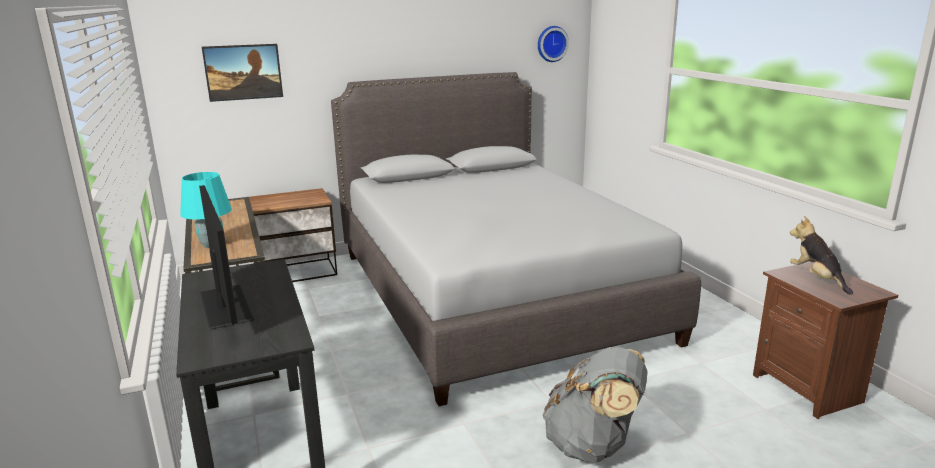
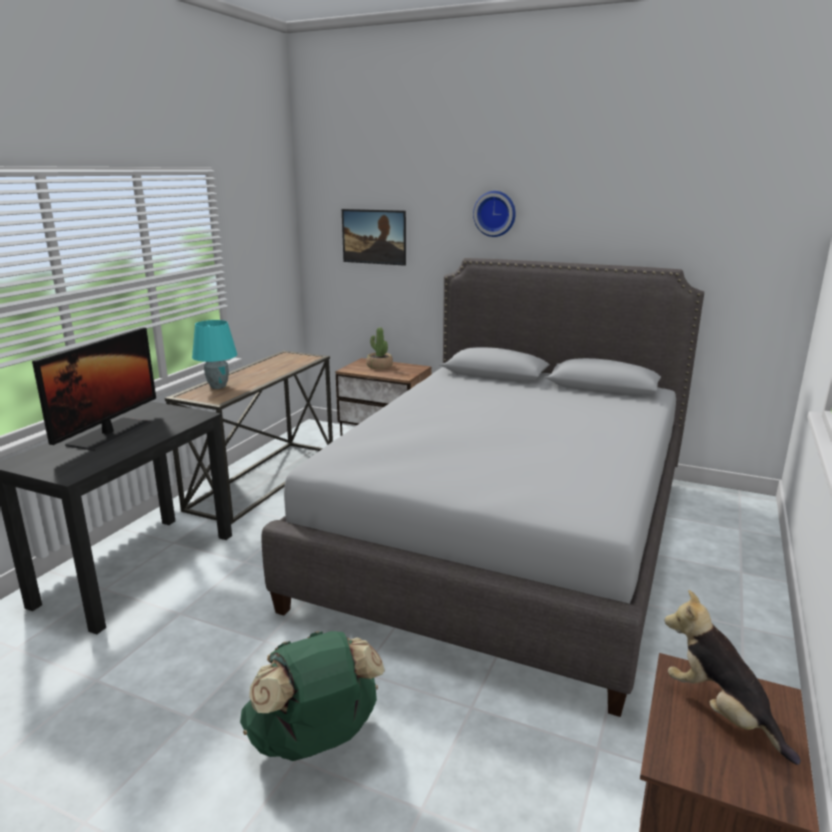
camera: 45 degrees right, 0 degrees up
wall clock [538,26,569,62] -> wall clock moved to [473,191,516,237]
grey backpack [543,347,648,462] -> green backpack [240,631,385,761]
plush toy [790,216,853,295] -> plush toy turned 60 degrees counterclockwise [664,590,801,765]
none -> potted plant [366,327,393,369]

